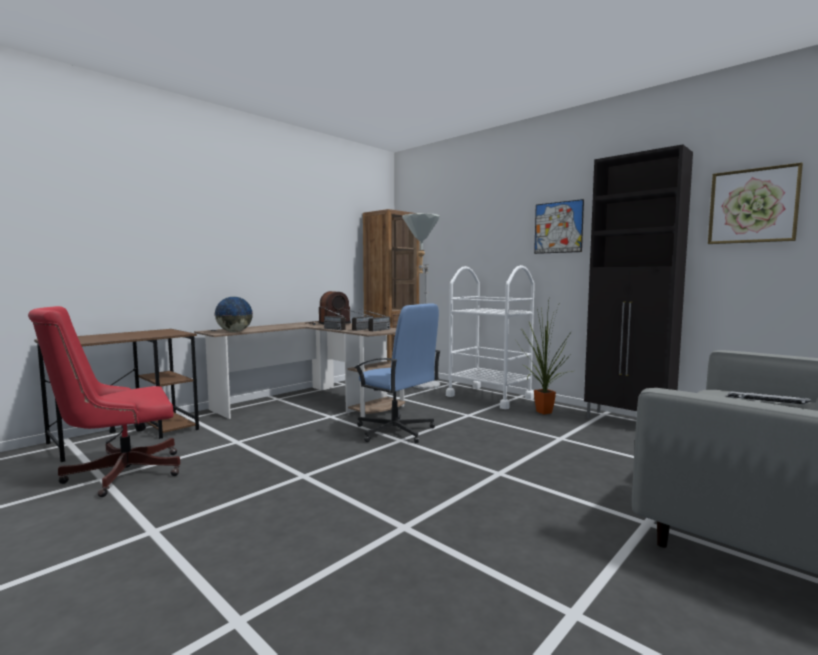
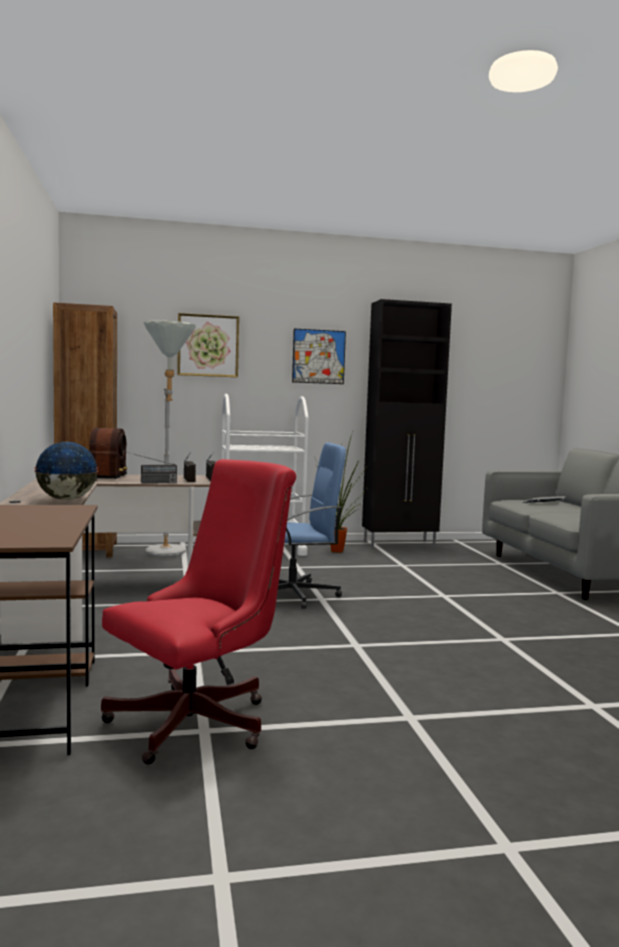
camera: 55 degrees left, 0 degrees up
red office chair [28,306,181,497] -> red office chair turned 135 degrees counterclockwise [101,459,296,764]
picture [708,163,803,244] -> picture moved to [177,313,239,377]

